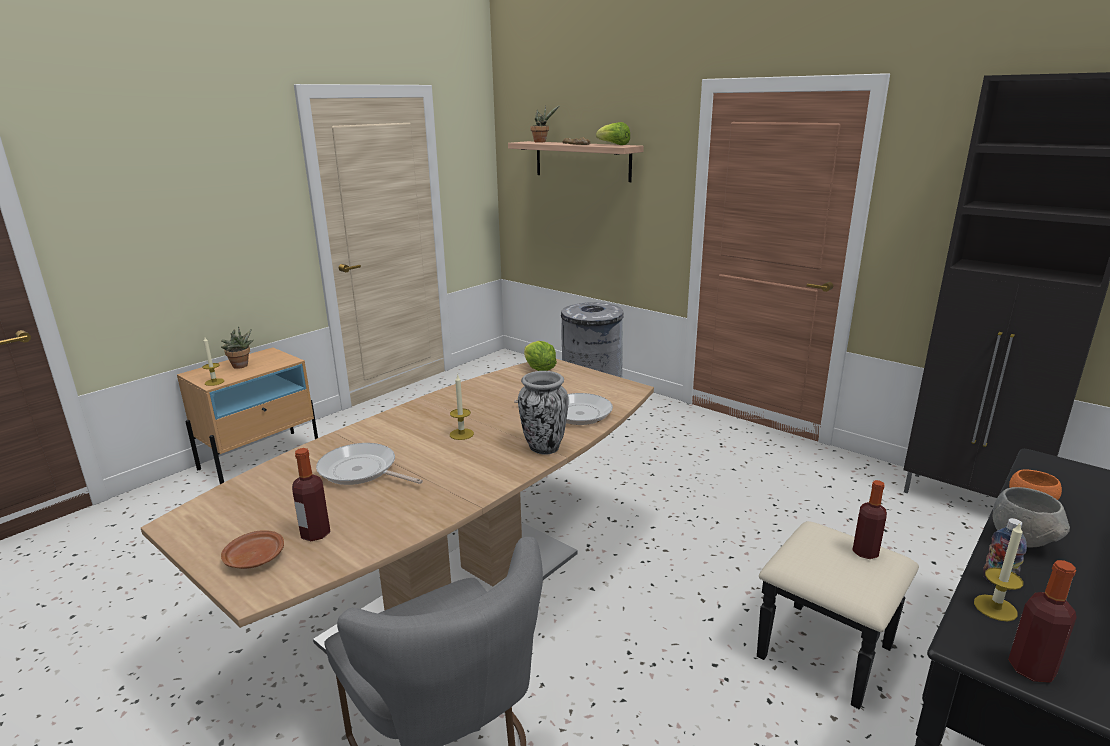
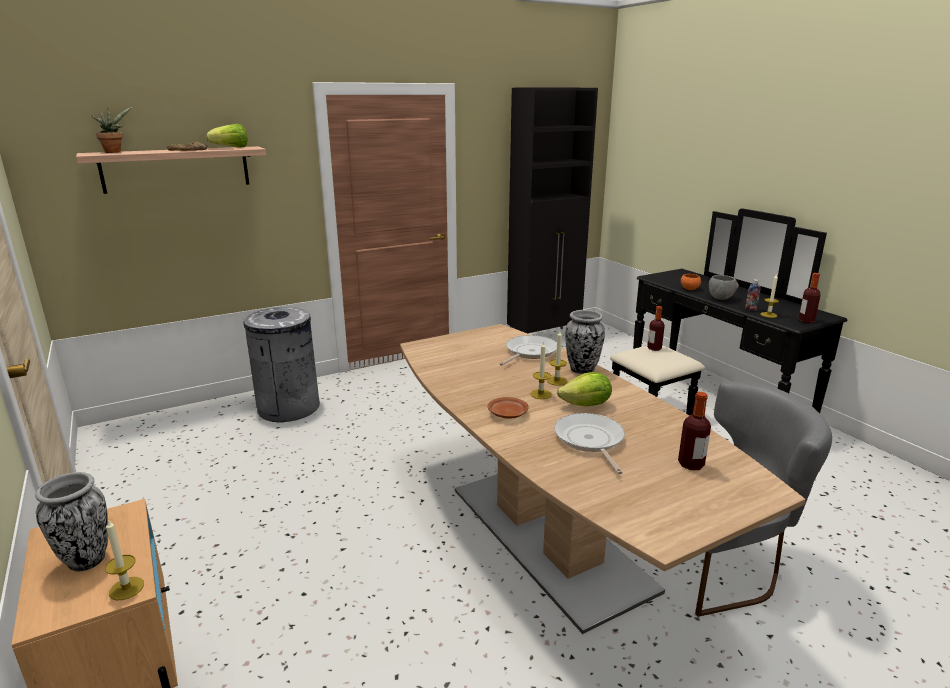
camera: 70 degrees left, 0 degrees up
potted plant [221,326,254,369] -> vase [35,472,108,571]
brown plate [221,530,284,569] -> brown plate moved to [488,397,529,419]
frying pan [316,443,423,485] -> frying pan turned 120 degrees clockwise [554,413,625,474]
lettuce [524,341,557,371] -> lettuce moved to [557,372,612,407]
none -> candle [547,331,567,386]

